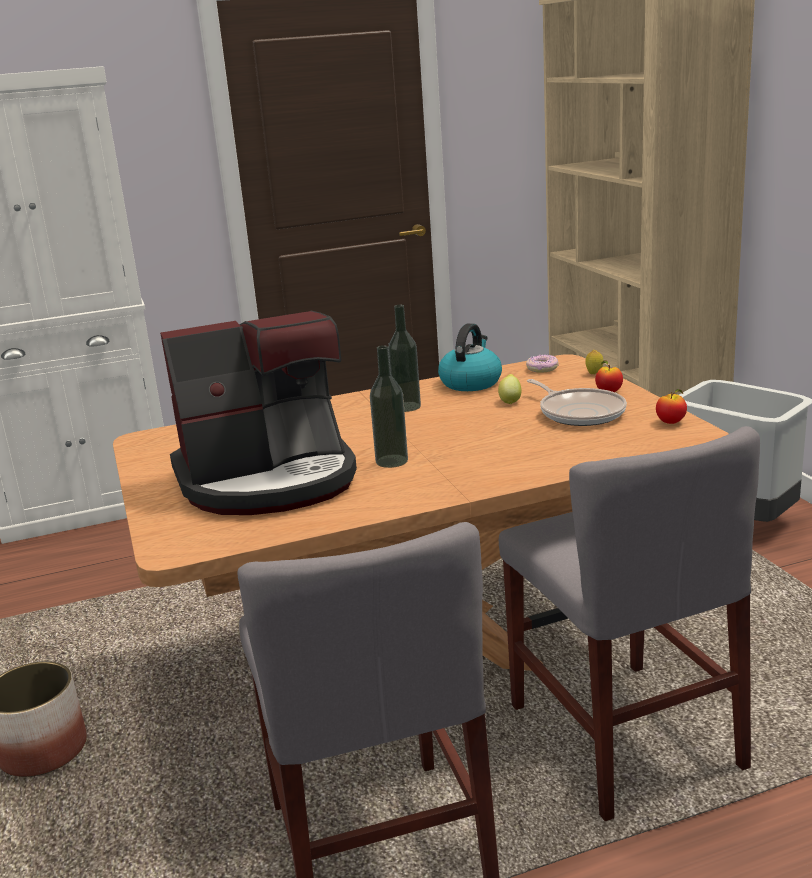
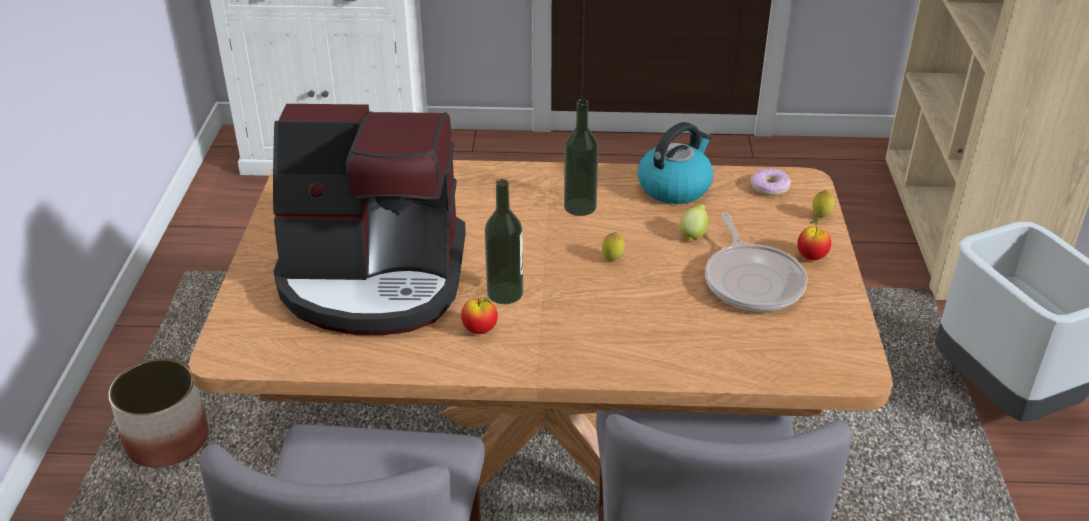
camera: 20 degrees right, 15 degrees up
apple [656,389,687,424] -> apple moved to [461,298,498,334]
none -> lemon [602,232,625,261]

